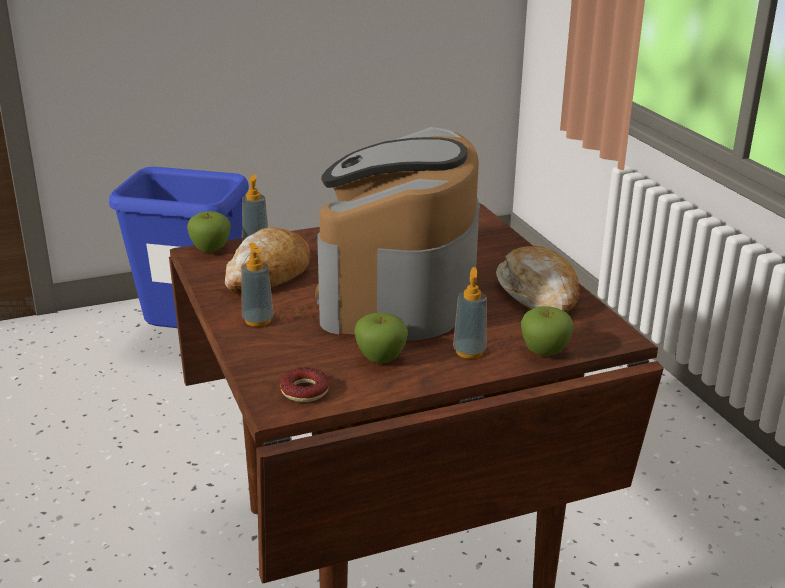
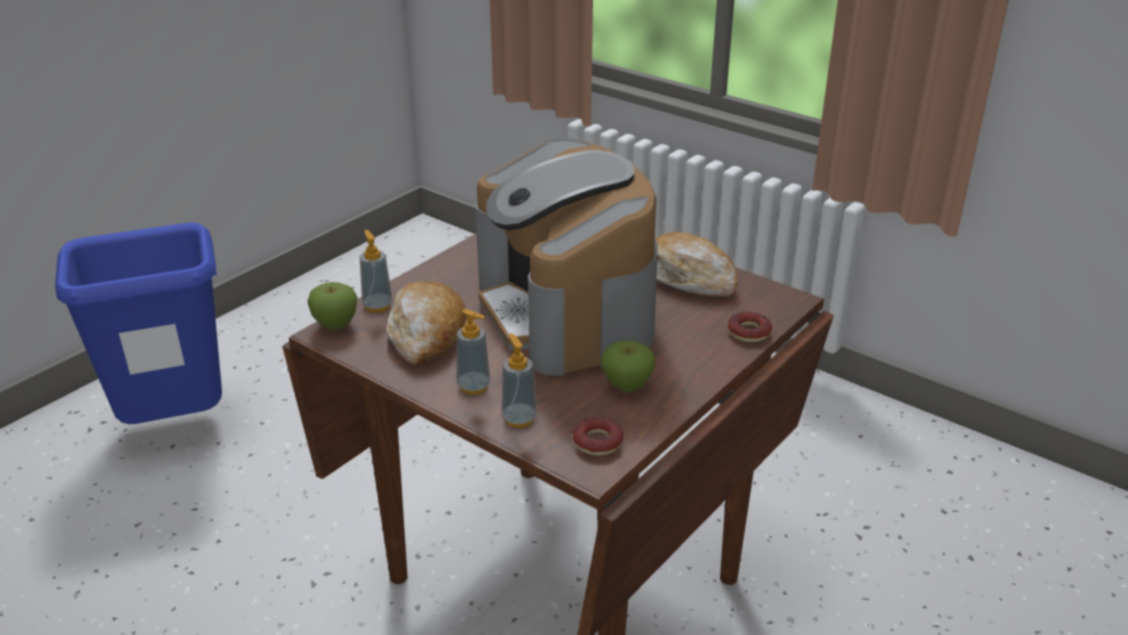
camera: 30 degrees left, 5 degrees up
soap dispenser [453,267,487,359] -> soap dispenser moved to [501,333,537,428]
apple [521,306,574,356] -> donut [728,312,772,342]

